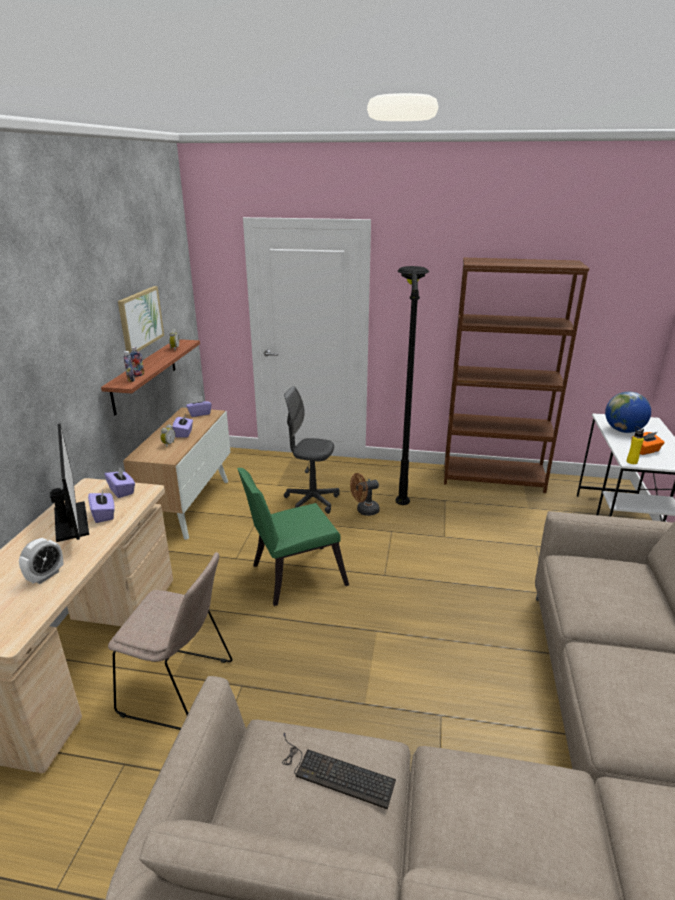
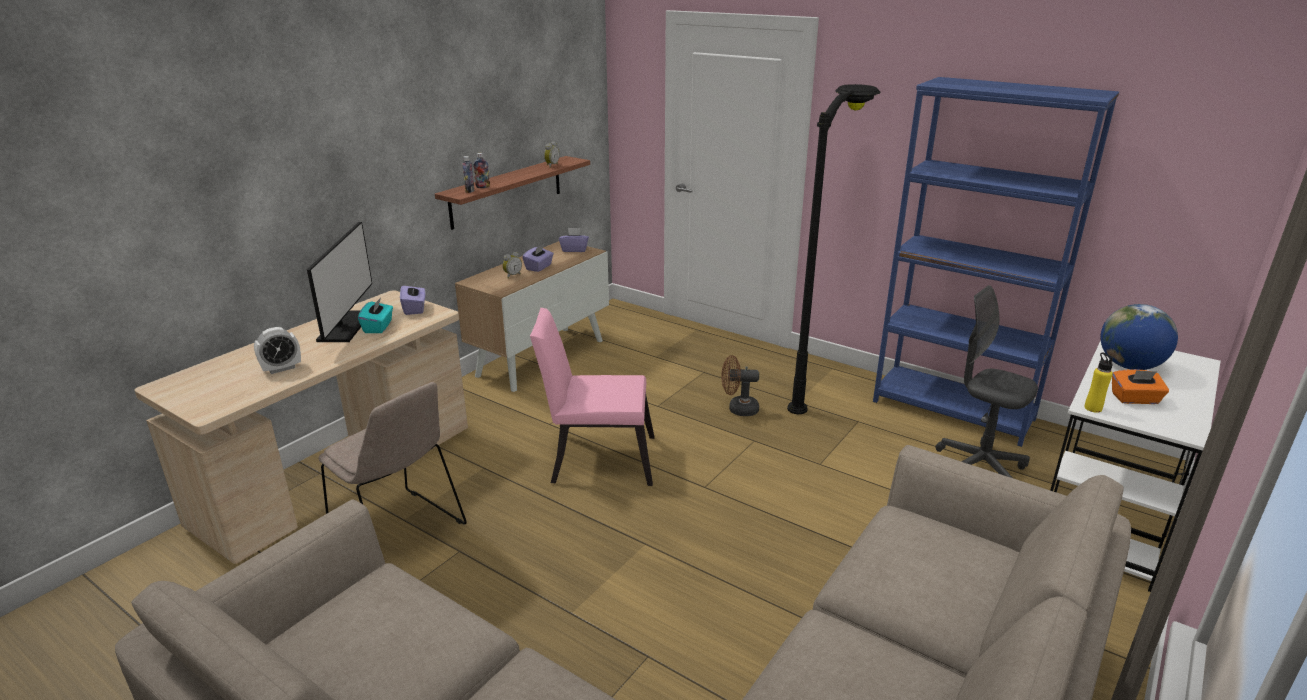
camera: 25 degrees right, 0 degrees up
purple tissue box [88,490,115,523] -> turquoise tissue box [358,298,393,333]
picture [118,286,164,354] -> none
green chair [237,468,349,606] -> pink chair [530,308,655,486]
keyboard [282,733,396,809] -> none
grey office chair [284,386,340,514] -> grey office chair moved to [936,285,1038,478]
brown bookcase [444,258,589,493] -> blue bookcase [873,77,1119,447]

